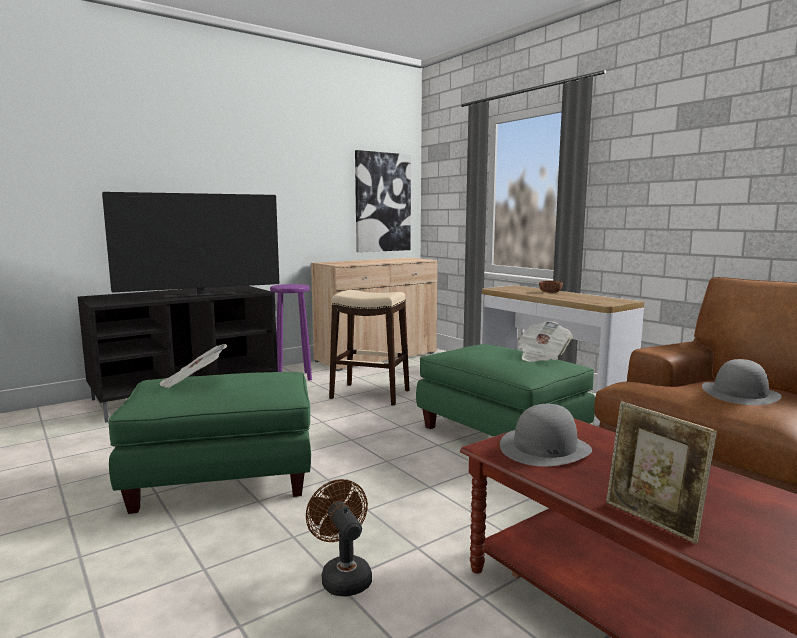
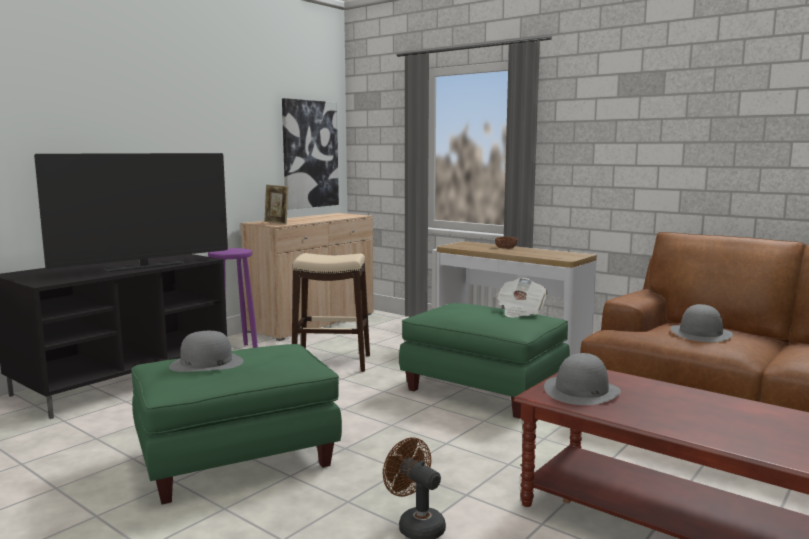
camera: 15 degrees left, 0 degrees up
newspaper [159,344,227,389] -> grey hat [169,331,243,372]
picture frame [606,402,717,544] -> picture frame moved to [264,185,288,224]

